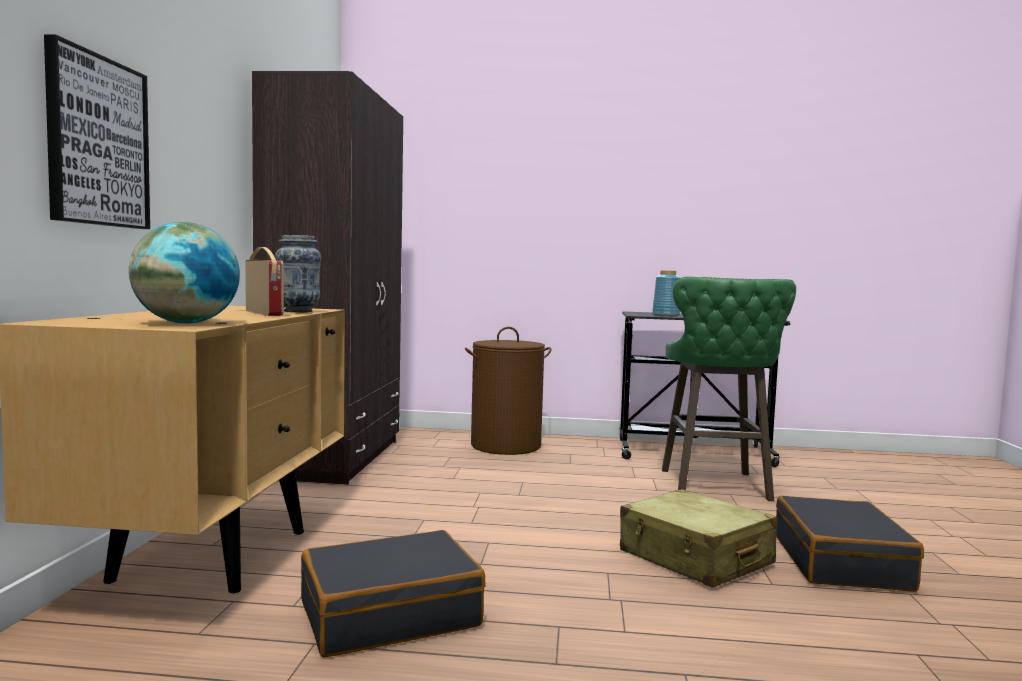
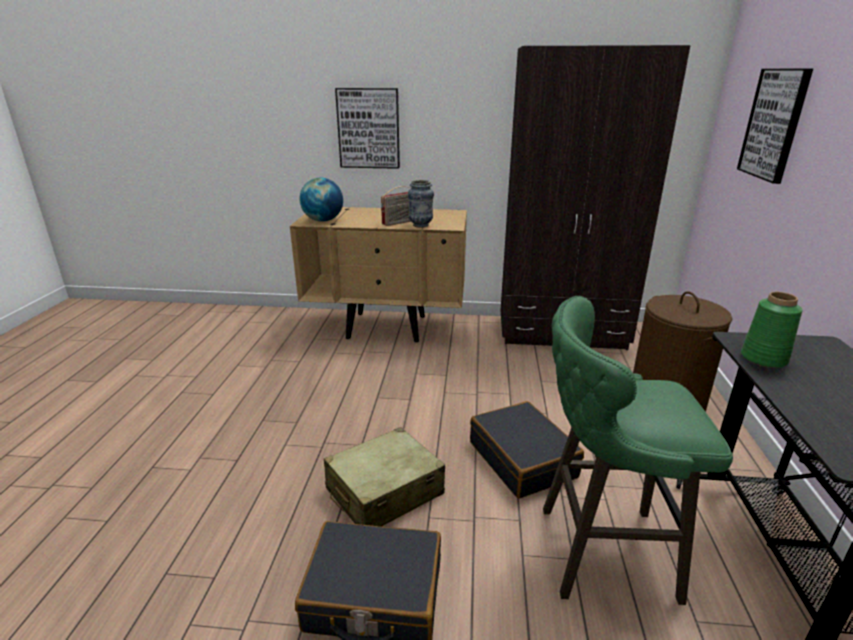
camera: 90 degrees right, 20 degrees up
black suitcase [301,530,485,657] -> black suitcase moved to [470,401,584,498]
blue vase [652,270,680,317] -> green vase [741,292,803,368]
none -> picture [737,69,813,184]

